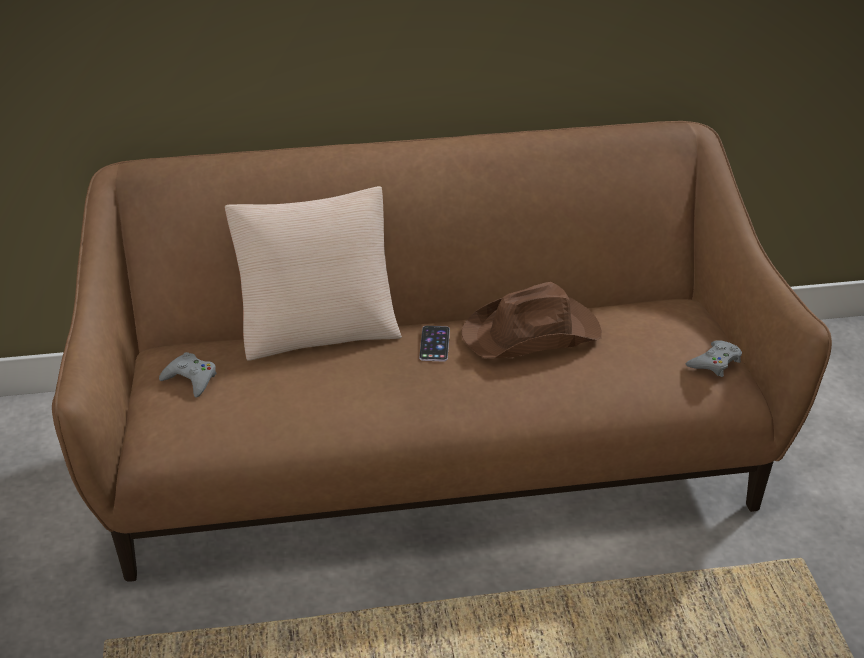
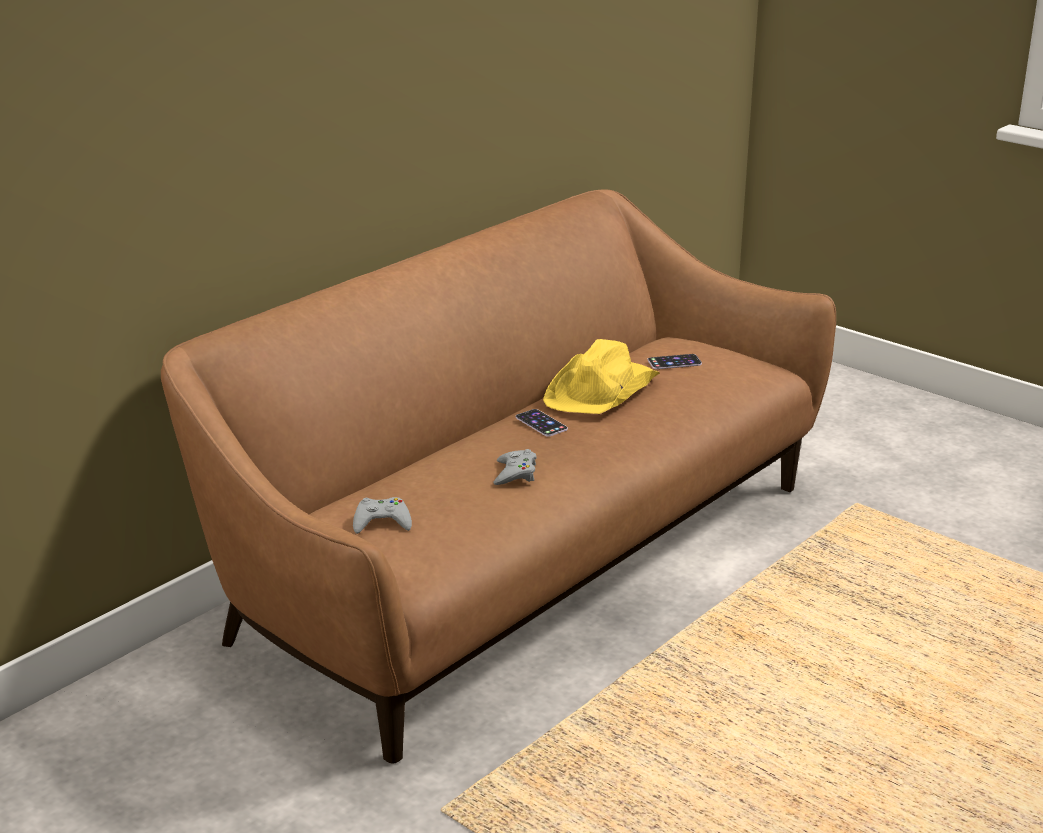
camera: 40 degrees left, 10 degrees down
beige pillow [225,186,402,361] -> none
brown hat [461,282,602,359] -> yellow hat [543,339,660,414]
grey game controller [686,340,742,377] -> grey game controller moved to [493,449,537,485]
none -> phone [648,354,702,369]

